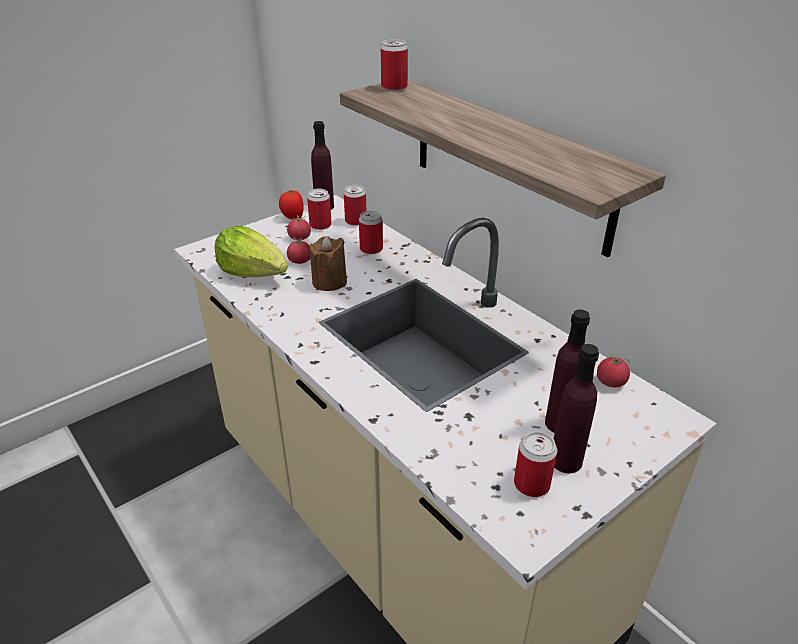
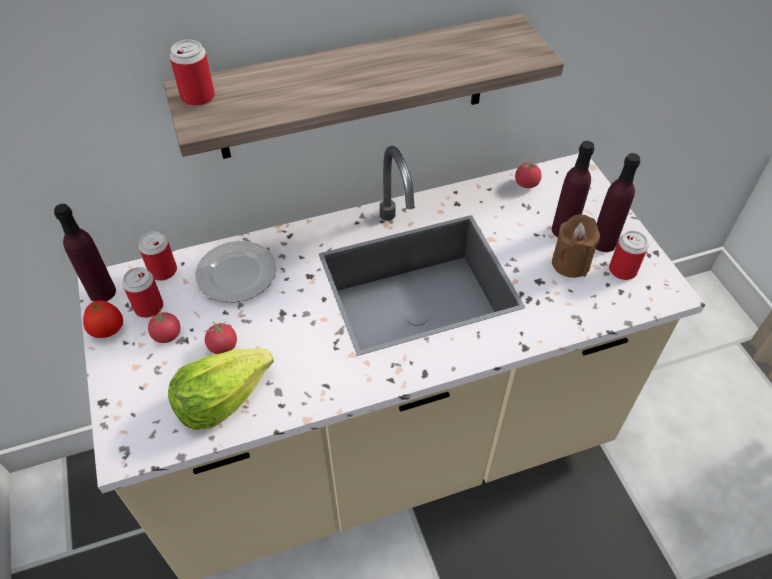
camera: 70 degrees left, 15 degrees up
brown candle [310,236,347,291] -> brown candle moved to [552,214,600,278]
can [359,211,383,254] -> plate [195,241,276,302]

